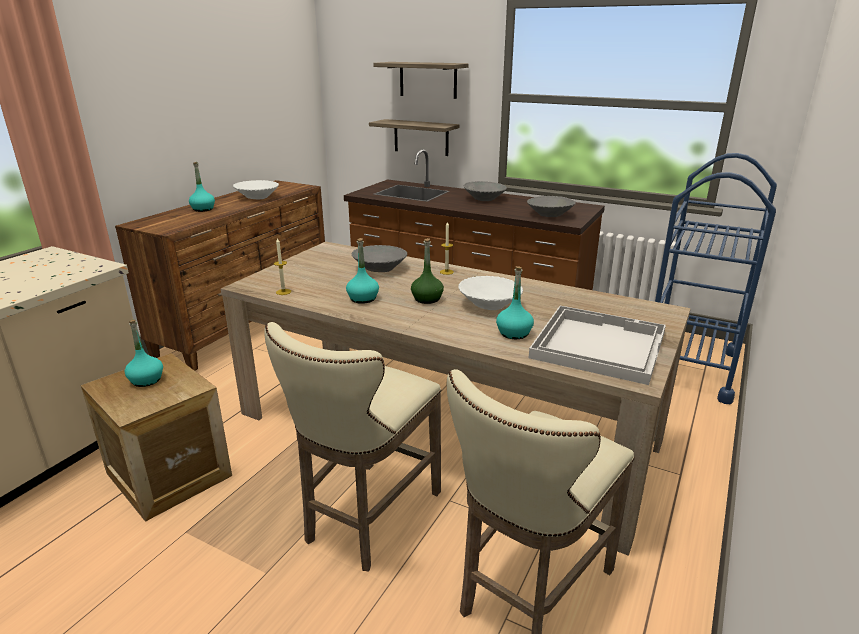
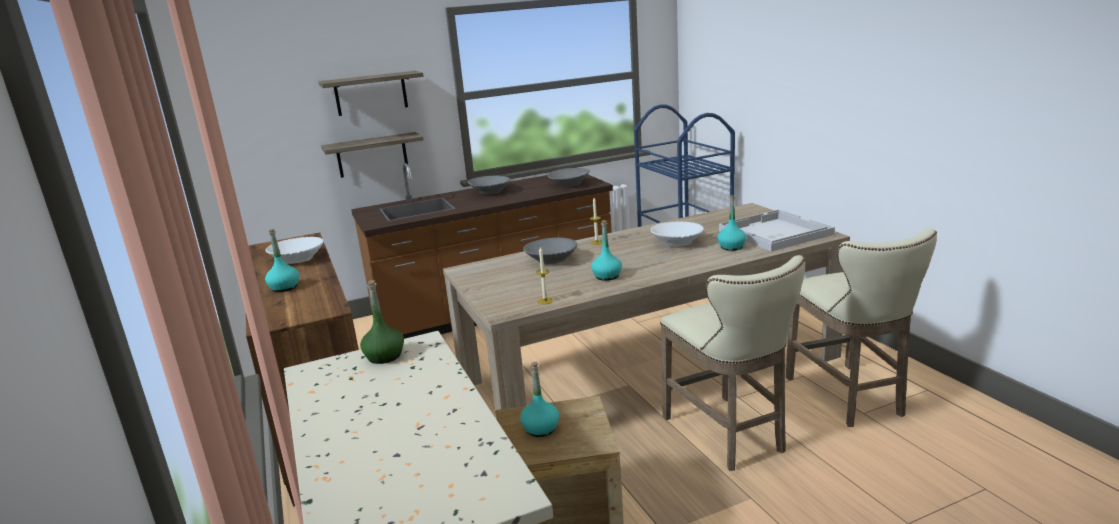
camera: 50 degrees left, 5 degrees down
green bottle [411,238,444,304] -> green bottle moved to [360,280,404,364]

